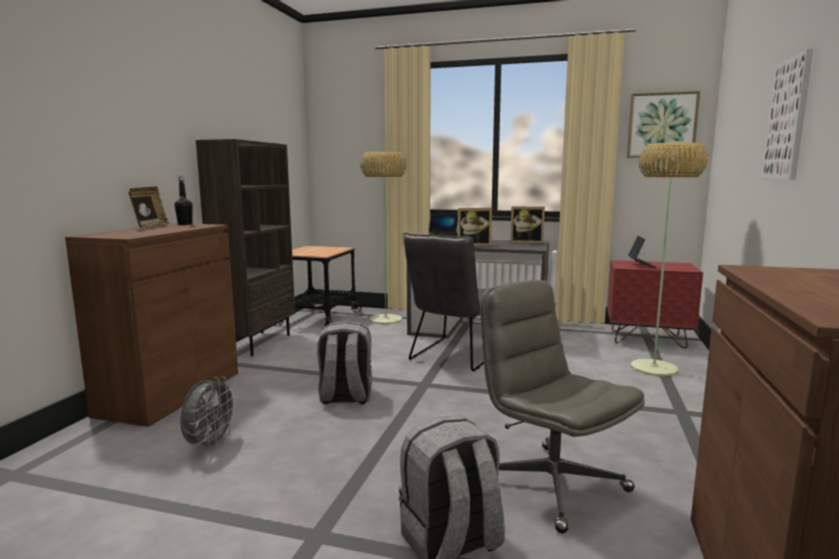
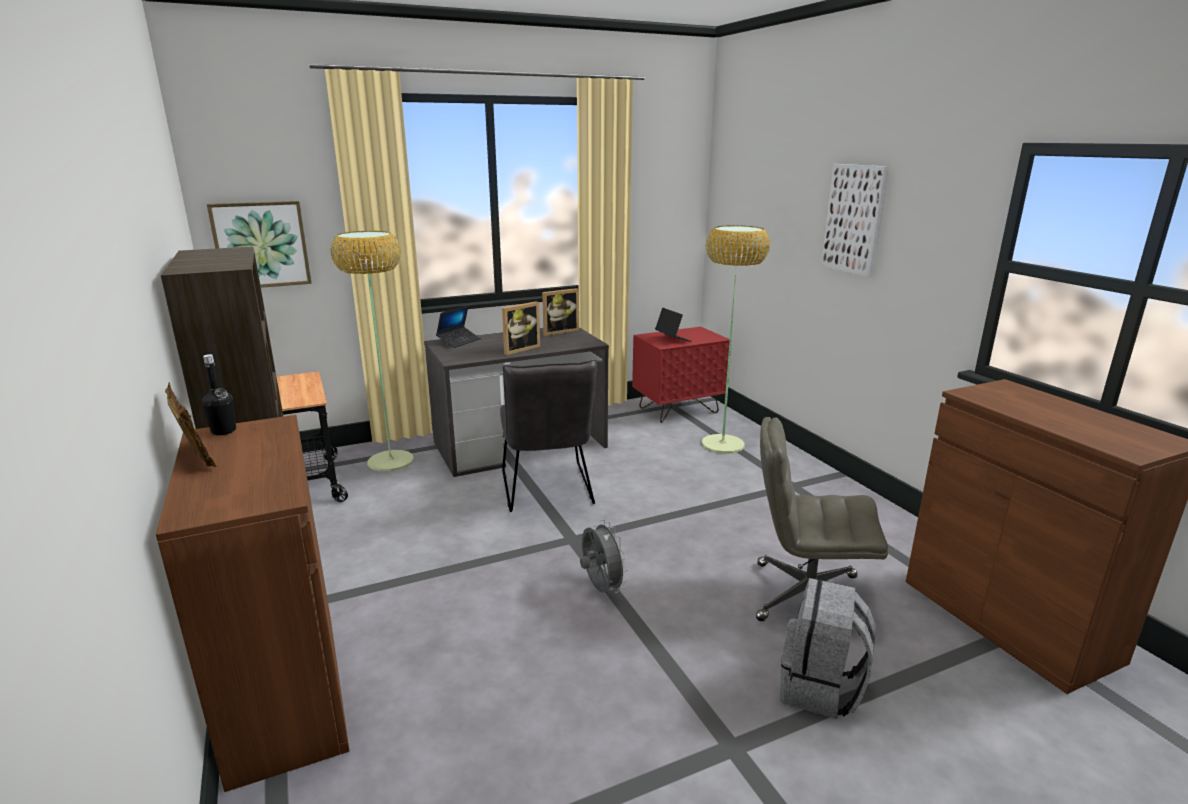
camera: 40 degrees left, 10 degrees up
grey fan [180,377,238,451] -> grey fan moved to [580,519,628,593]
grey backpack [317,321,373,404] -> none
picture [627,91,700,158] -> picture moved to [207,201,312,288]

